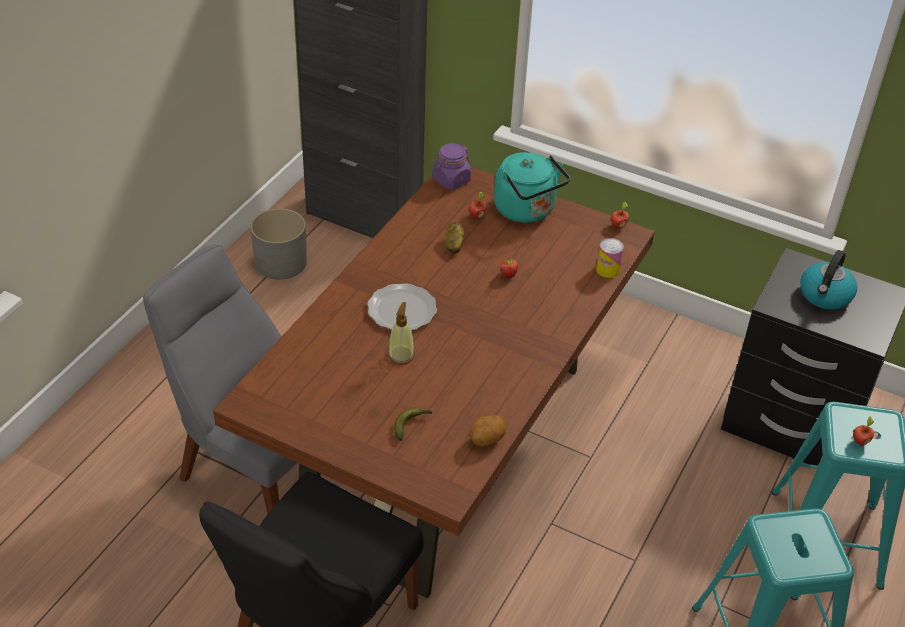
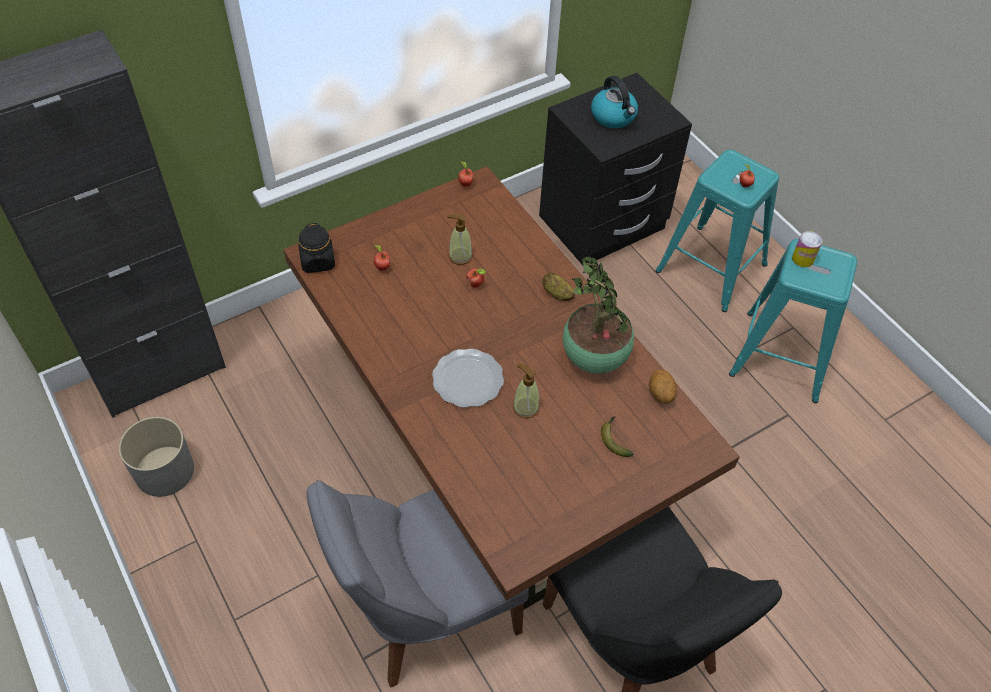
camera: 60 degrees left, 10 degrees up
purple jar [432,143,471,190] -> black jar [299,223,335,273]
potato [445,222,464,254] -> potato moved to [543,273,575,301]
turquoise kettle [494,152,570,223] -> none
can [596,238,624,278] -> can moved to [792,231,822,267]
none -> soap dispenser [447,214,472,265]
none -> potted plant [563,257,634,374]

